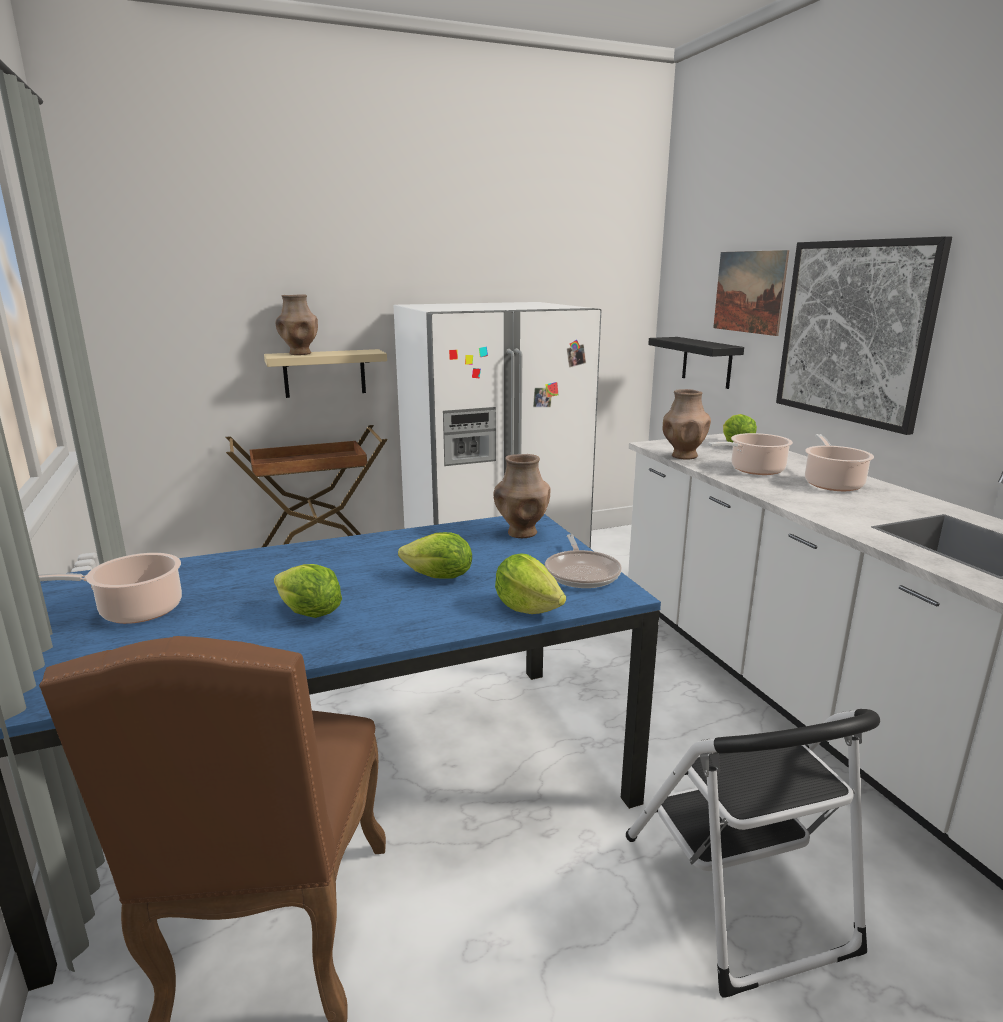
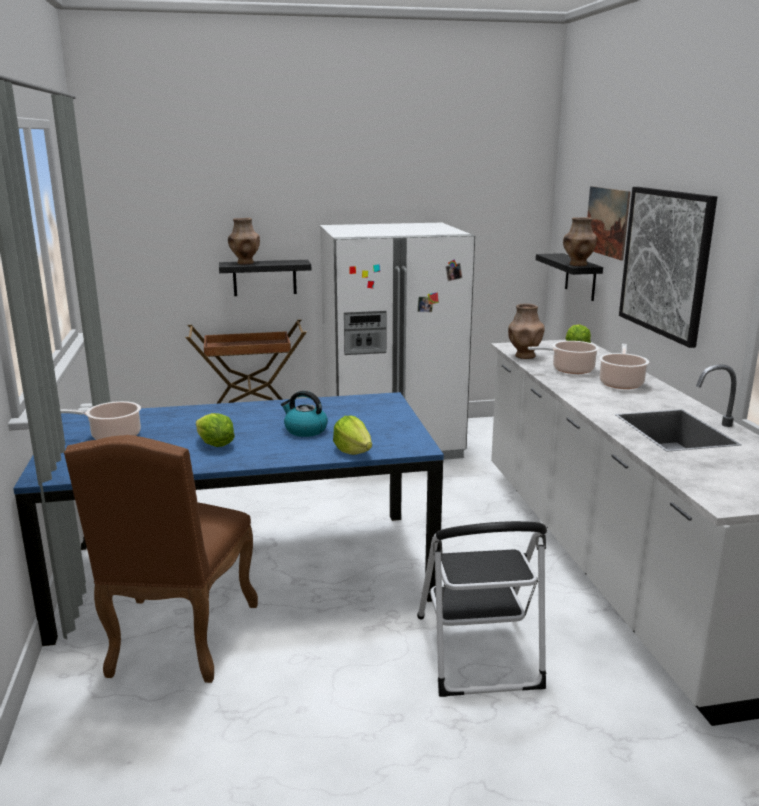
camera: 10 degrees right, 0 degrees up
beige shelf [264,349,387,398] -> black shelf [219,260,311,296]
lettuce [398,532,472,579] -> kettle [281,391,328,437]
brown vase [493,454,551,538] -> brown vase moved to [563,217,597,266]
frying pan [545,534,622,588] -> none

